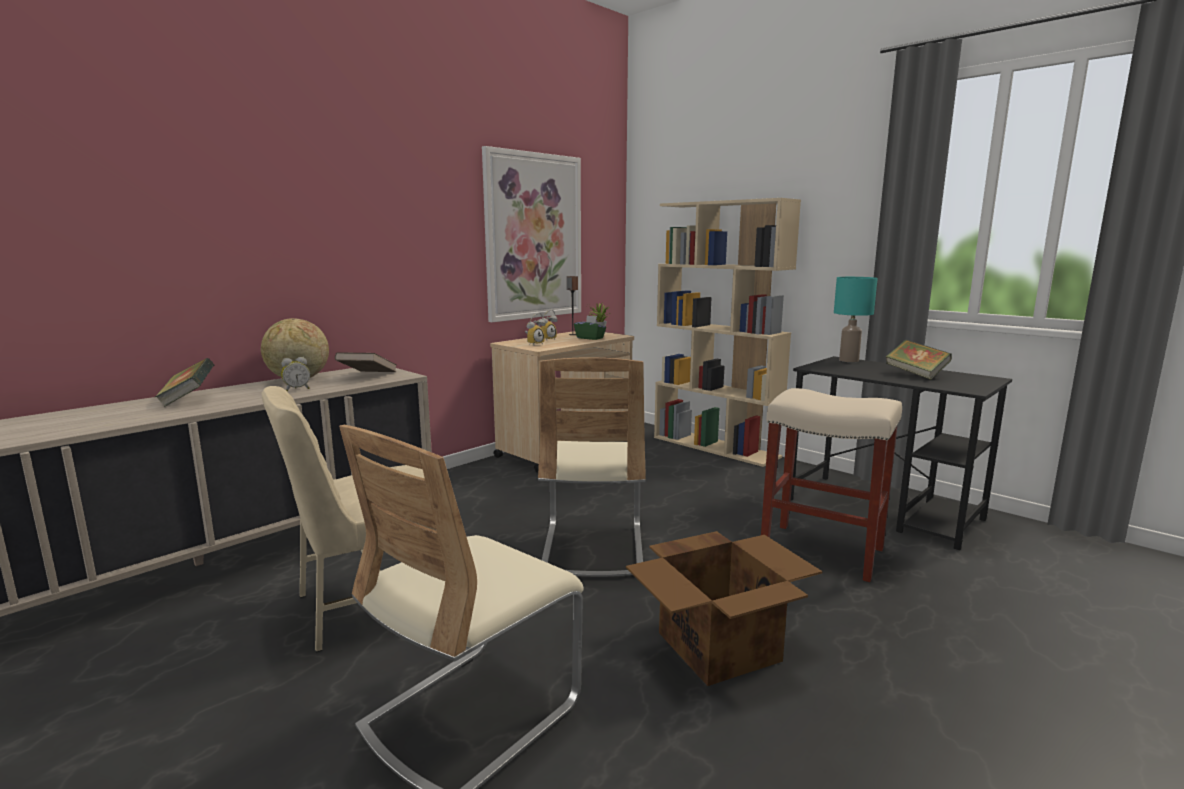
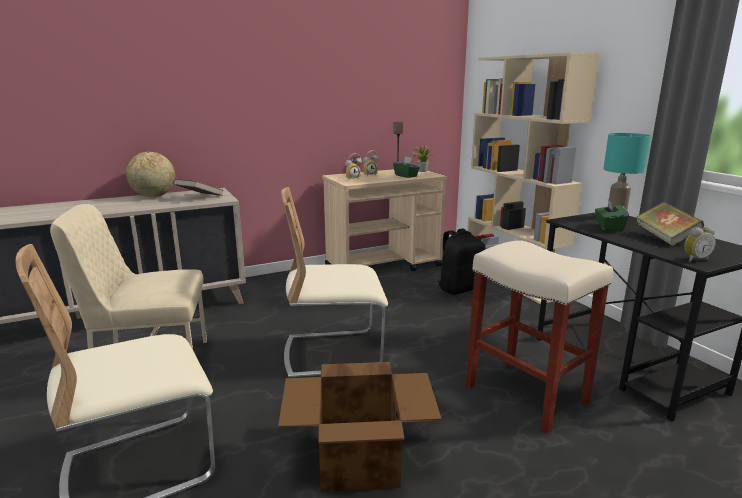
camera: 20 degrees right, 5 degrees up
book [155,358,214,407] -> none
alarm clock [281,357,310,391] -> alarm clock moved to [684,227,716,262]
picture [482,146,581,322] -> none
beige chair [538,357,646,577] -> beige chair turned 60 degrees clockwise [281,187,388,378]
none -> black backpack [438,228,486,295]
none -> green tissue box [595,200,629,231]

